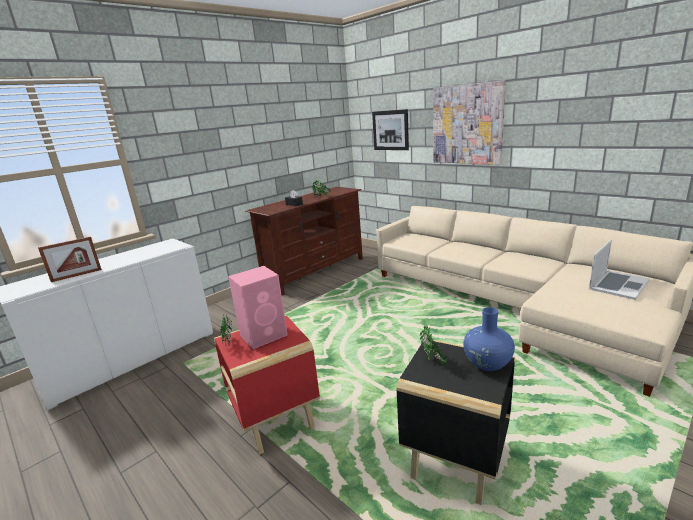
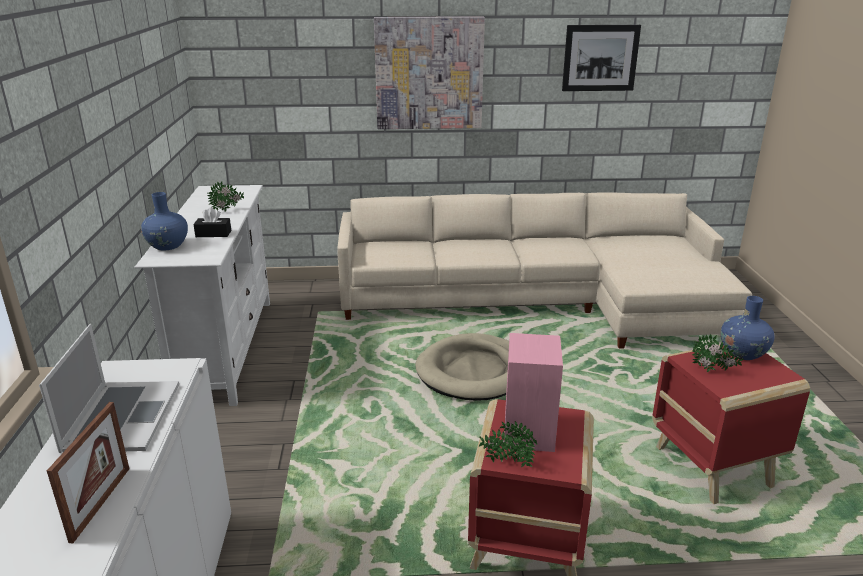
camera: 50 degrees left, 5 degrees up
brown tv stand [245,187,363,295] -> white tv stand [134,185,270,406]
picture [372,109,409,150] -> picture moved to [562,25,641,91]
black side table [397,340,515,505] -> red side table [652,344,810,504]
laptop [589,239,650,300] -> laptop moved to [39,324,179,453]
none -> blue vase [141,192,188,251]
none -> beige dog bed [415,333,509,401]

